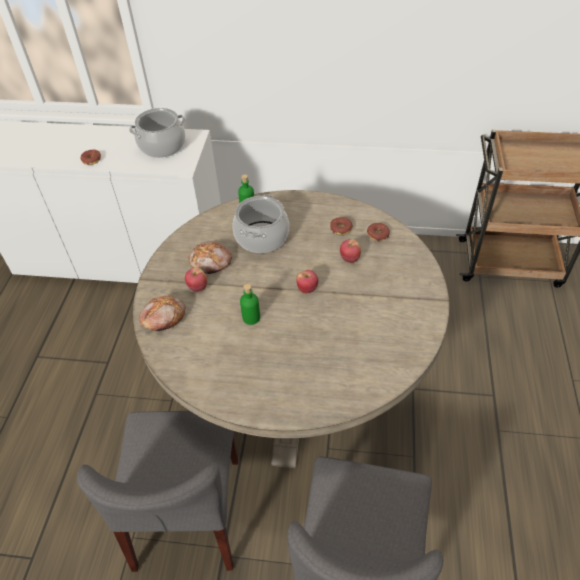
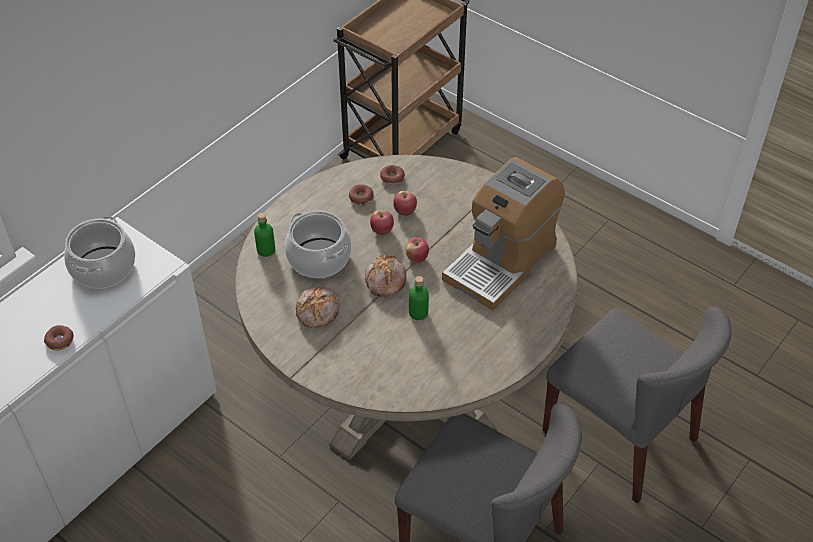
camera: 60 degrees left, 0 degrees up
bread [139,296,185,331] -> bread moved to [365,255,406,297]
apple [185,267,207,292] -> apple moved to [370,210,394,235]
none -> coffee machine [442,157,565,311]

